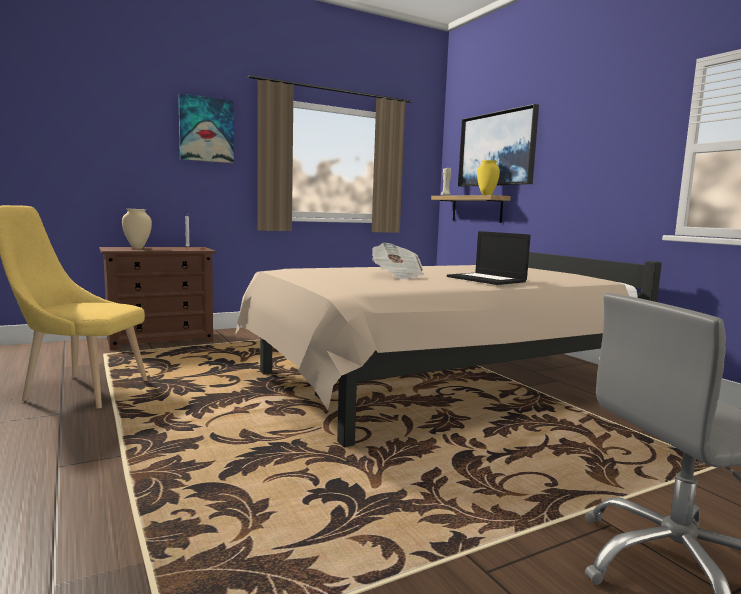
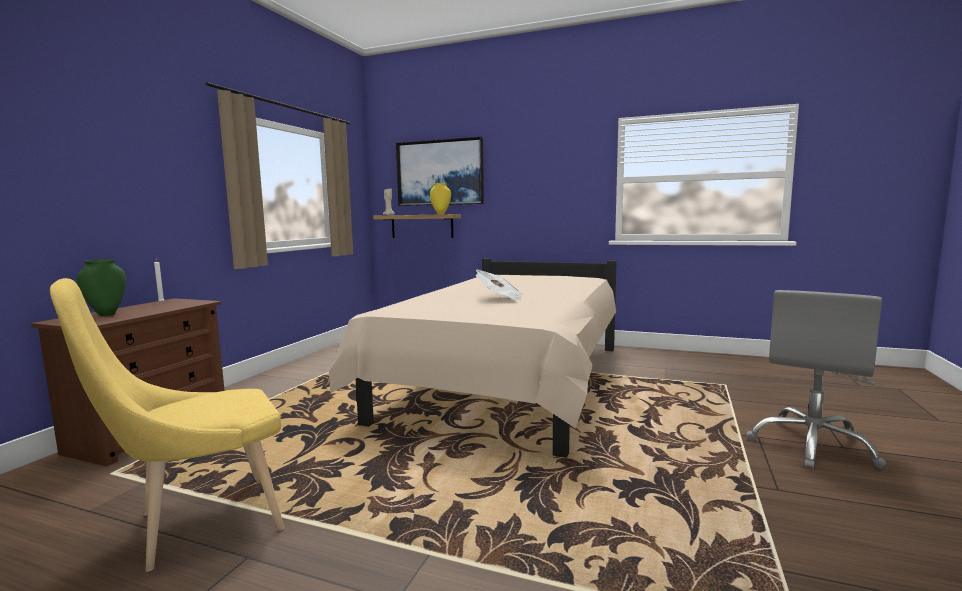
camera: 40 degrees left, 0 degrees up
beige vase [122,209,152,249] -> green vase [77,259,126,316]
picture [178,93,234,163] -> none
laptop [447,231,531,285] -> none

